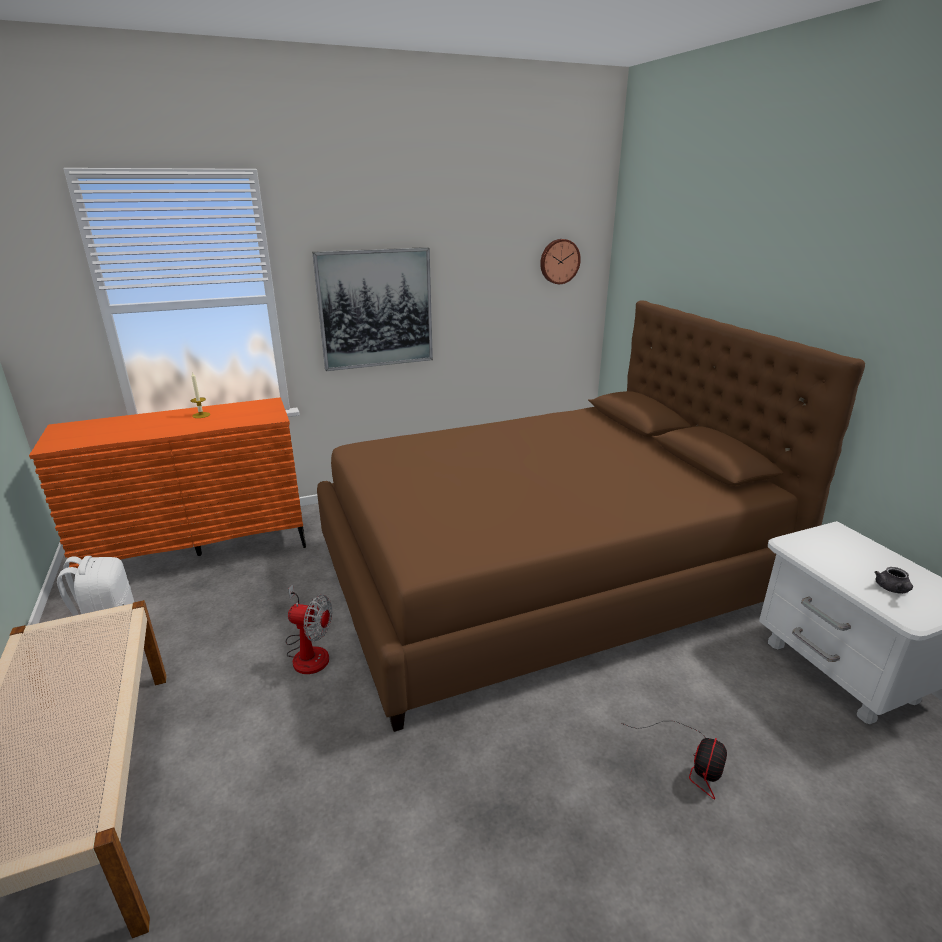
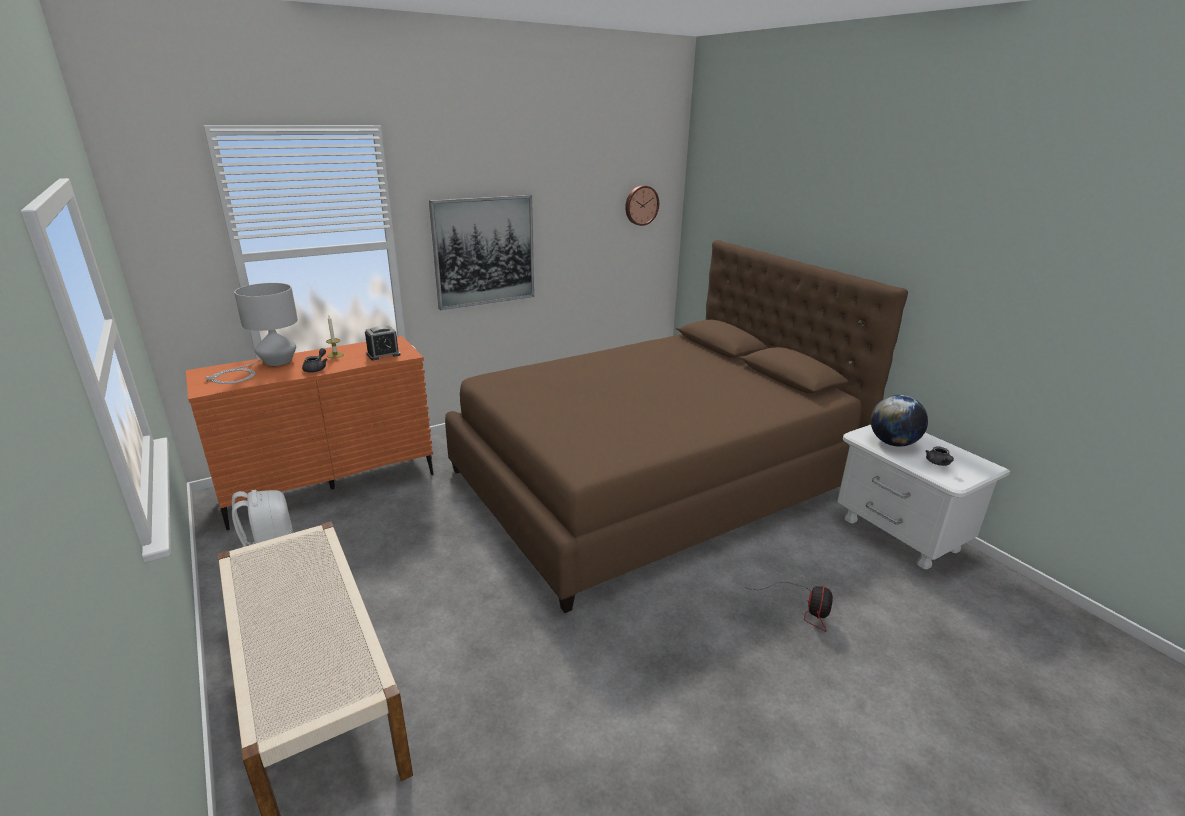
camera: 10 degrees left, 0 degrees up
fan [286,584,332,674] -> none
none -> grey table lamp [205,283,298,384]
none -> grey teapot [302,348,328,373]
none -> alarm clock [365,326,400,360]
none -> globe [871,395,928,447]

